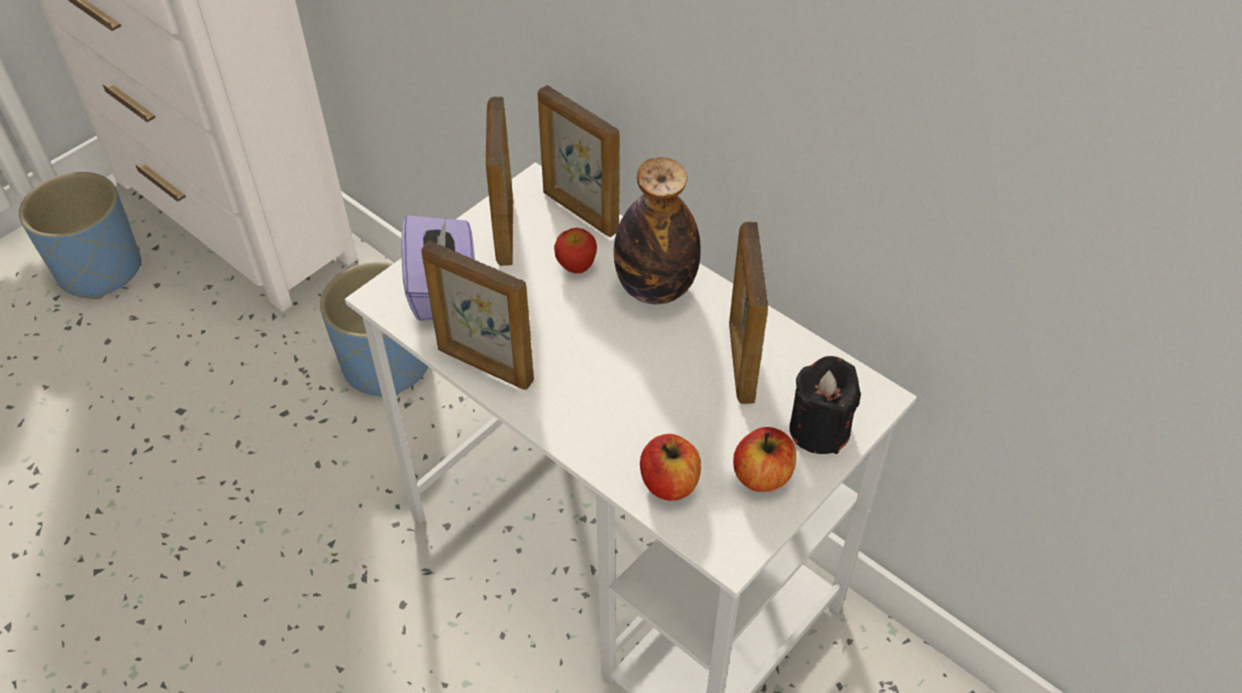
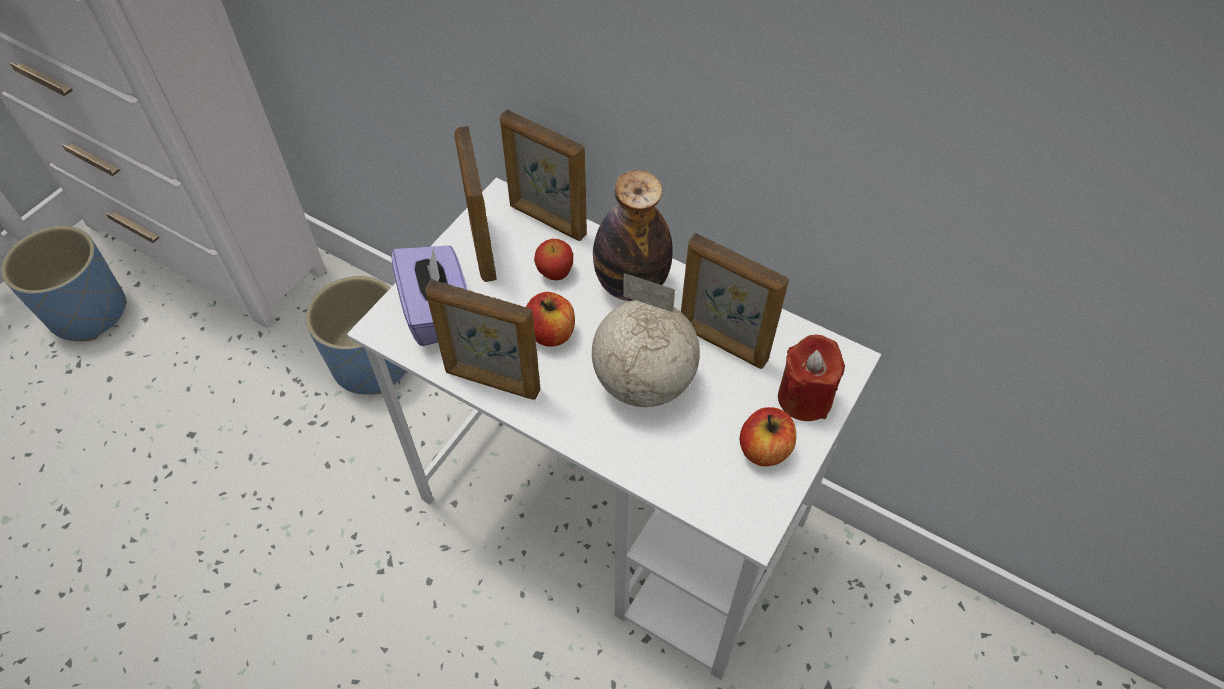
camera: 10 degrees left, 5 degrees up
apple [640,434,701,501] -> apple moved to [526,292,575,347]
picture frame [729,222,768,404] -> picture frame turned 45 degrees counterclockwise [681,233,789,369]
black candle [789,356,861,454] -> red candle [778,335,845,421]
none -> globe [592,273,700,407]

